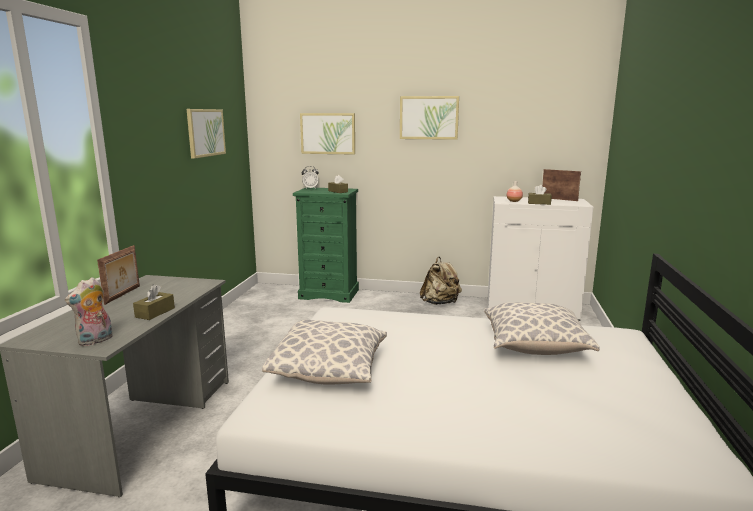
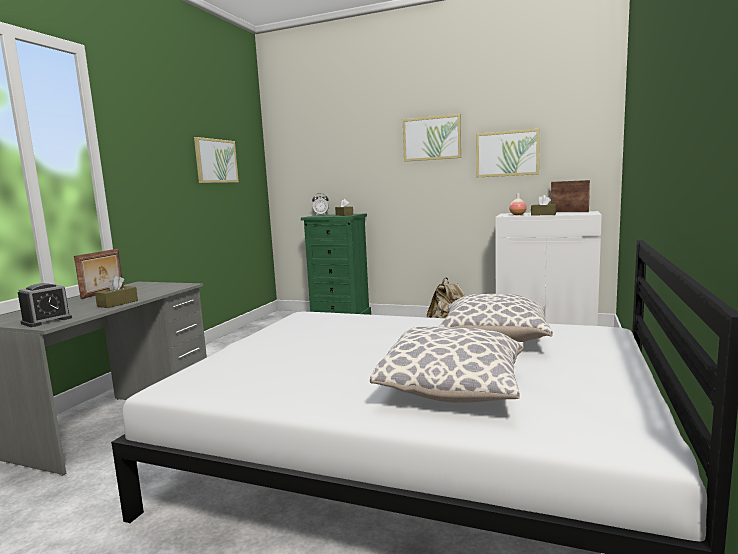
camera: 10 degrees right, 5 degrees down
plush toy [65,277,113,346] -> alarm clock [18,283,72,327]
pillow [262,320,387,385] -> pillow moved to [370,327,524,403]
picture [300,113,355,155] -> picture moved to [476,129,540,178]

